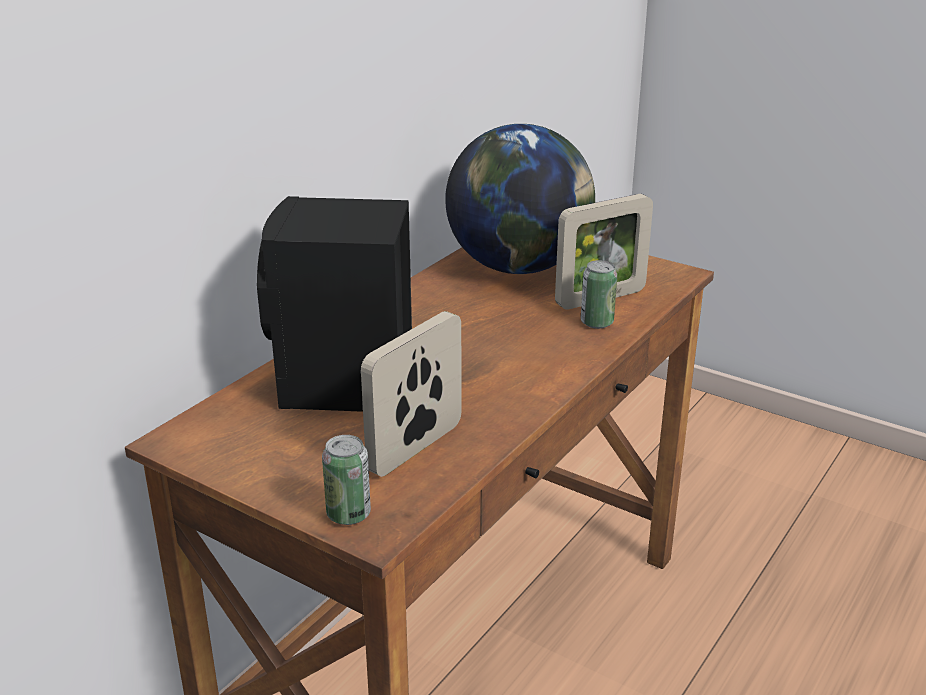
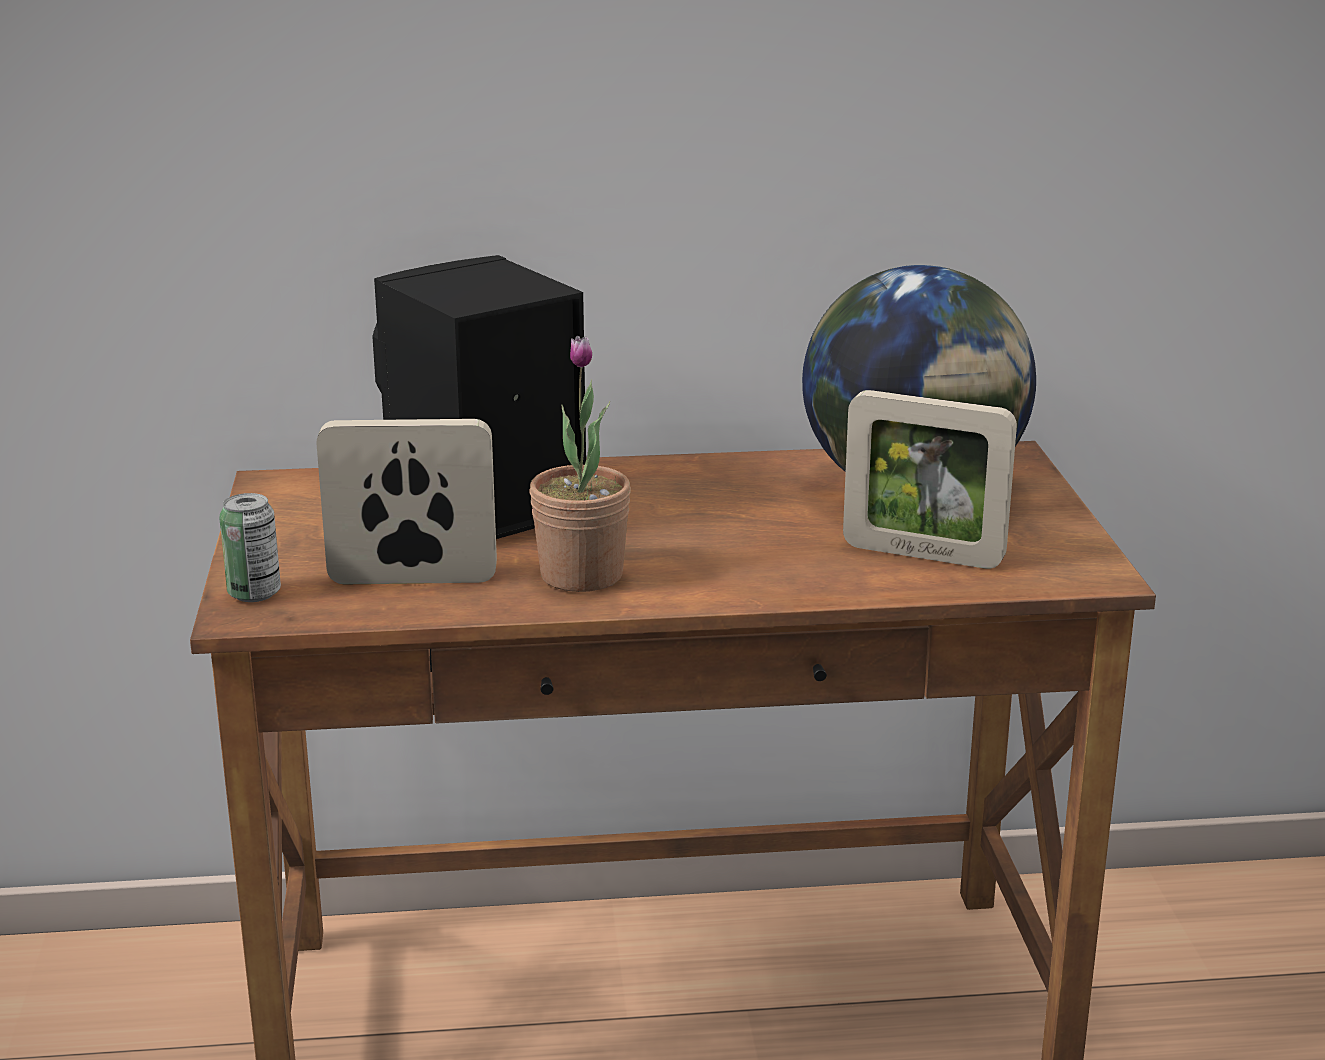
camera: 50 degrees right, 5 degrees down
can [581,260,617,329] -> none
none -> potted plant [529,336,631,592]

